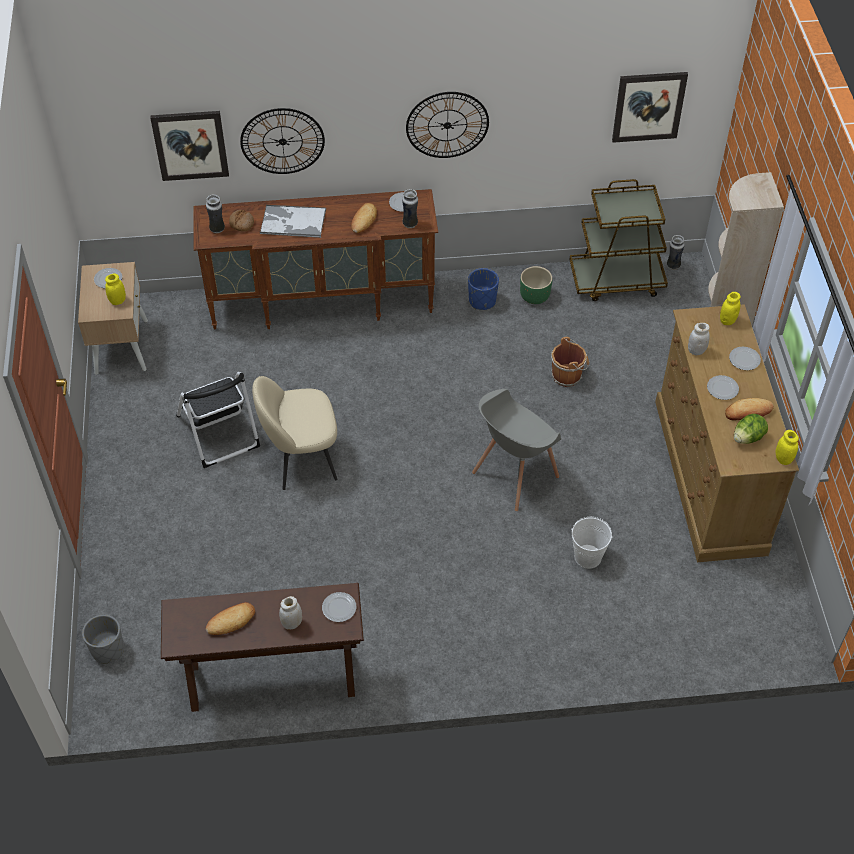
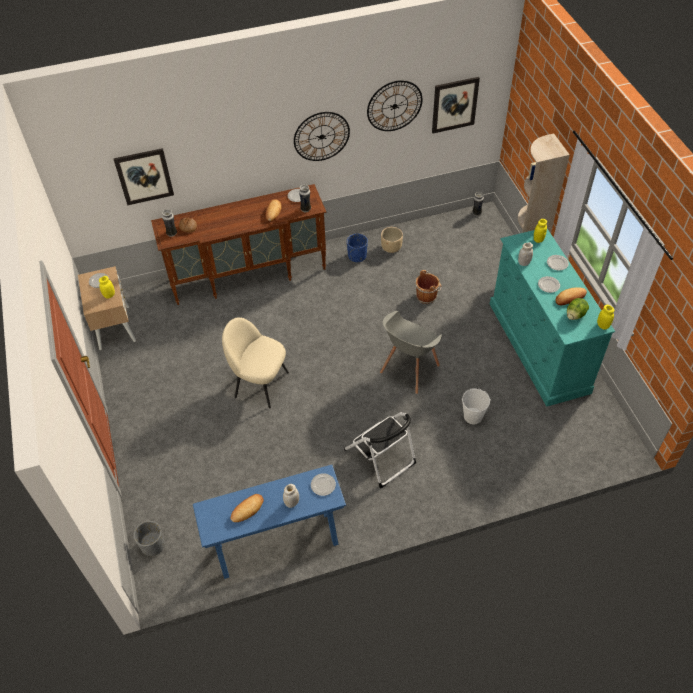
camera: 10 degrees left, 0 degrees up
brown console table [161,583,364,712] -> blue console table [193,465,346,579]
step ladder [176,372,260,468] -> step ladder moved to [344,412,416,489]
wall clock [240,108,325,174] -> wall clock moved to [367,80,422,131]
beige chair [252,376,337,490] -> beige chair turned 45 degrees clockwise [222,317,289,408]
tray [260,205,326,238] -> none
green planter [520,266,552,304] -> beige planter [381,227,403,253]
brown cart [569,179,668,301] -> none
brown dresser [655,304,799,562] -> turquoise dresser [490,229,615,407]

